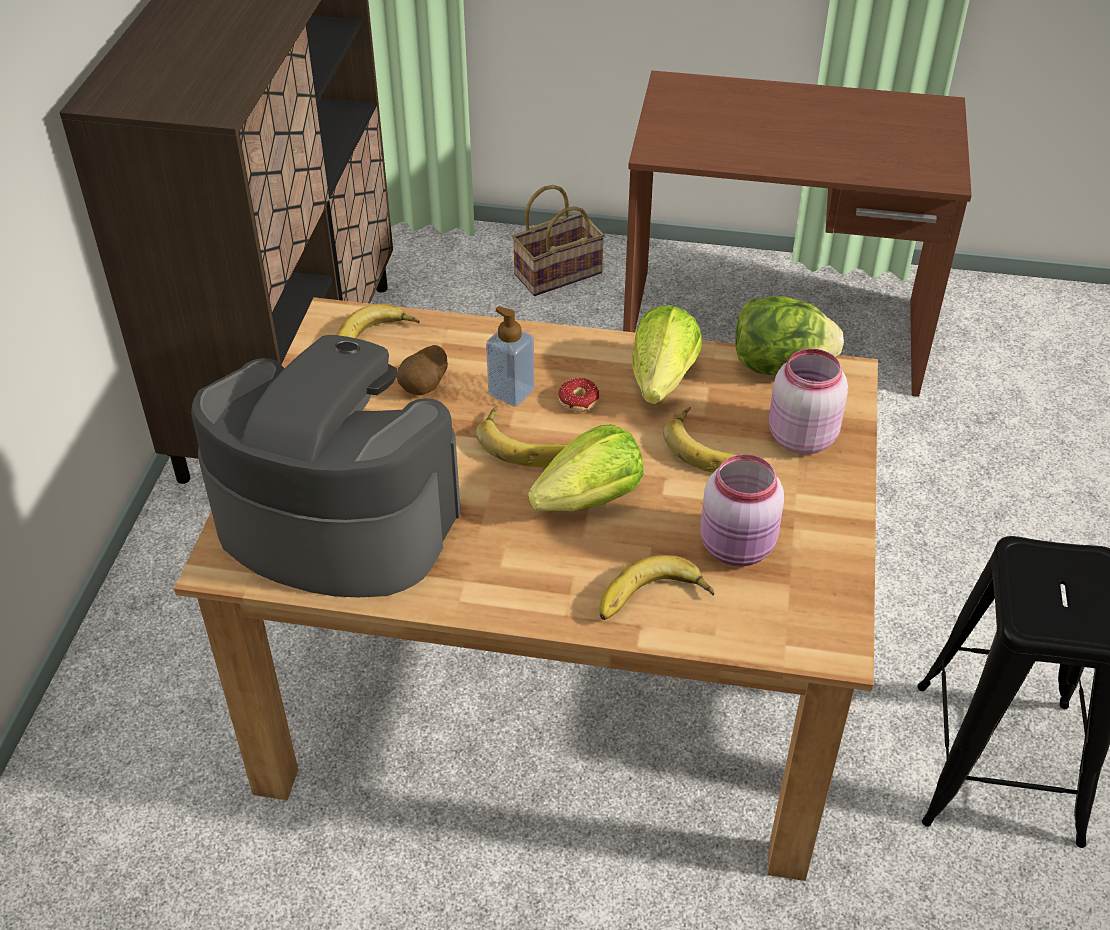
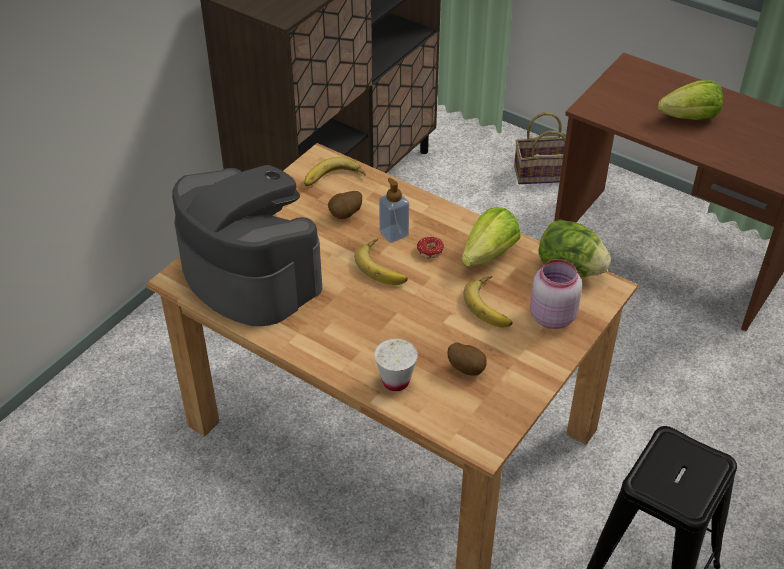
camera: 25 degrees right, 0 degrees up
lettuce [528,424,644,511] -> lettuce moved to [658,80,723,120]
banana [599,555,714,620] -> white cup [375,339,418,391]
pink jar [700,454,784,567] -> potato [447,342,487,376]

